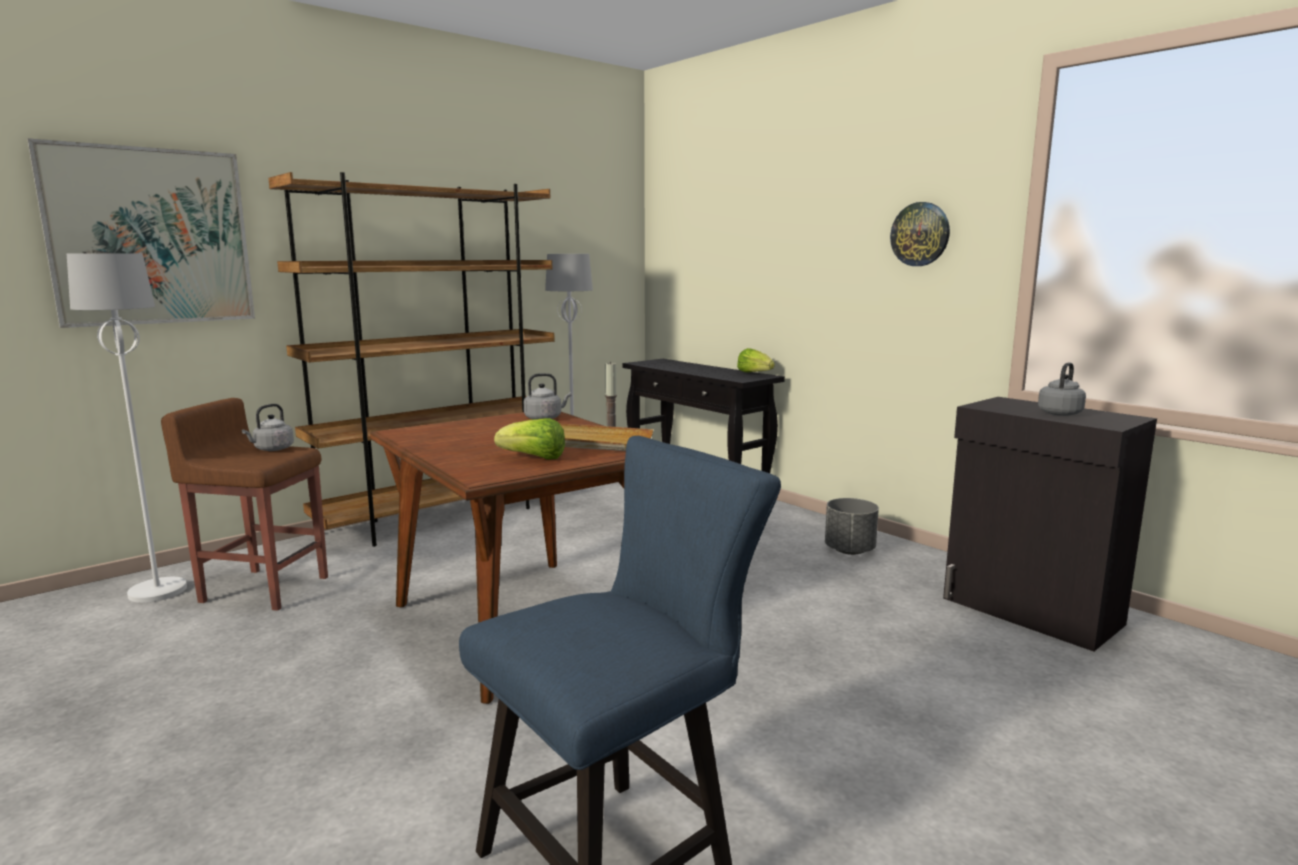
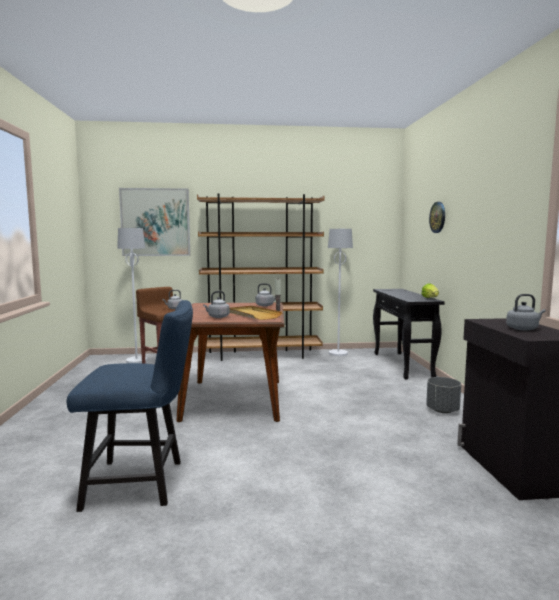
camera: 35 degrees right, 5 degrees down
lettuce [494,418,565,460] -> grey kettle [203,291,230,318]
wall clock [890,202,950,266] -> wall clock moved to [429,202,445,233]

